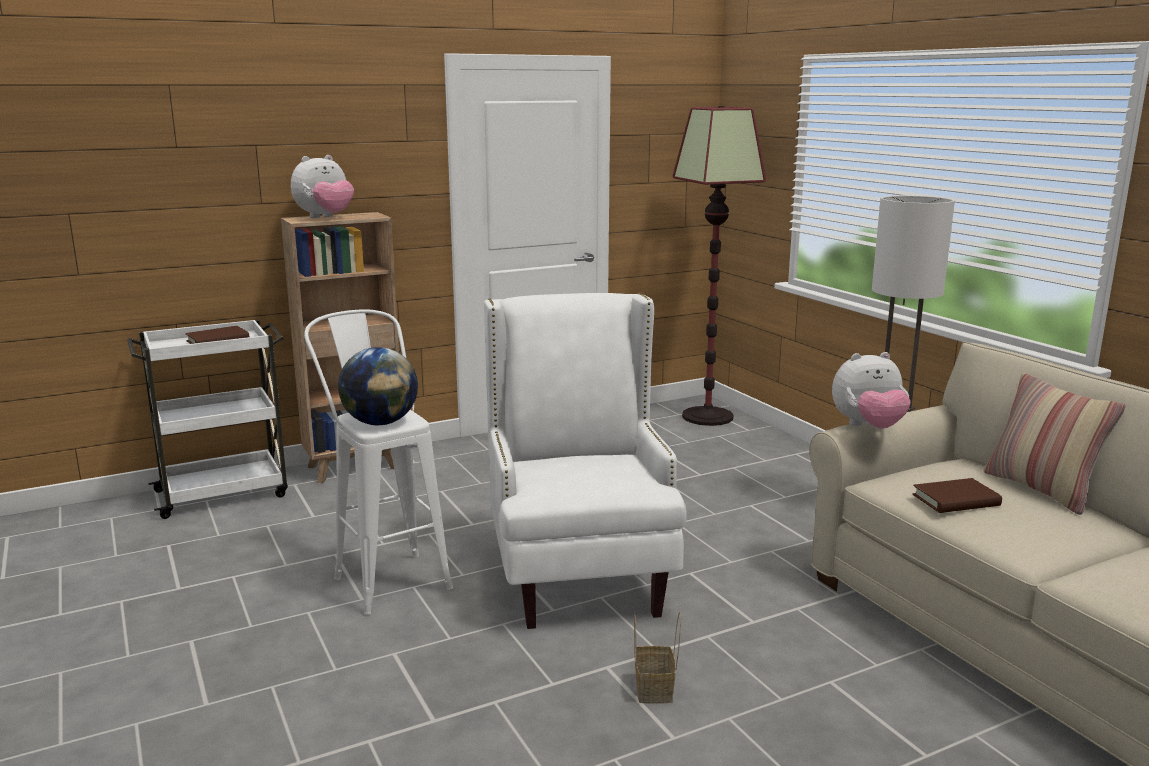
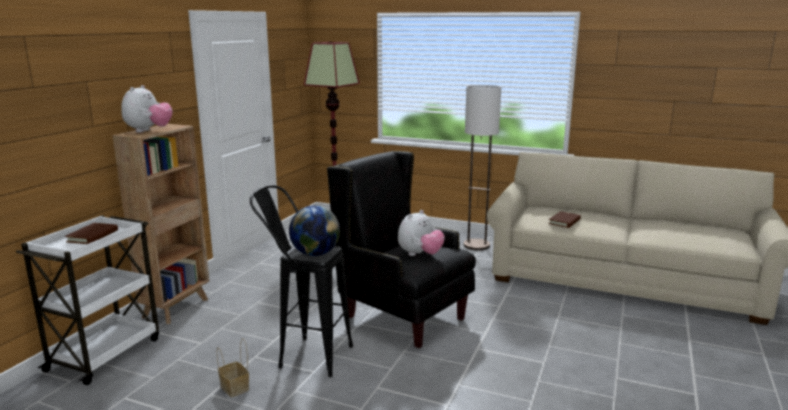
camera: 40 degrees left, 0 degrees up
white stool [304,309,453,615] -> black stool [250,185,353,377]
white armchair [484,293,686,629] -> black armchair [327,151,476,348]
basket [634,611,681,704] -> basket moved to [217,338,249,398]
plush toy [832,352,911,429] -> plush toy moved to [398,210,445,256]
pillow [983,373,1126,515] -> none

